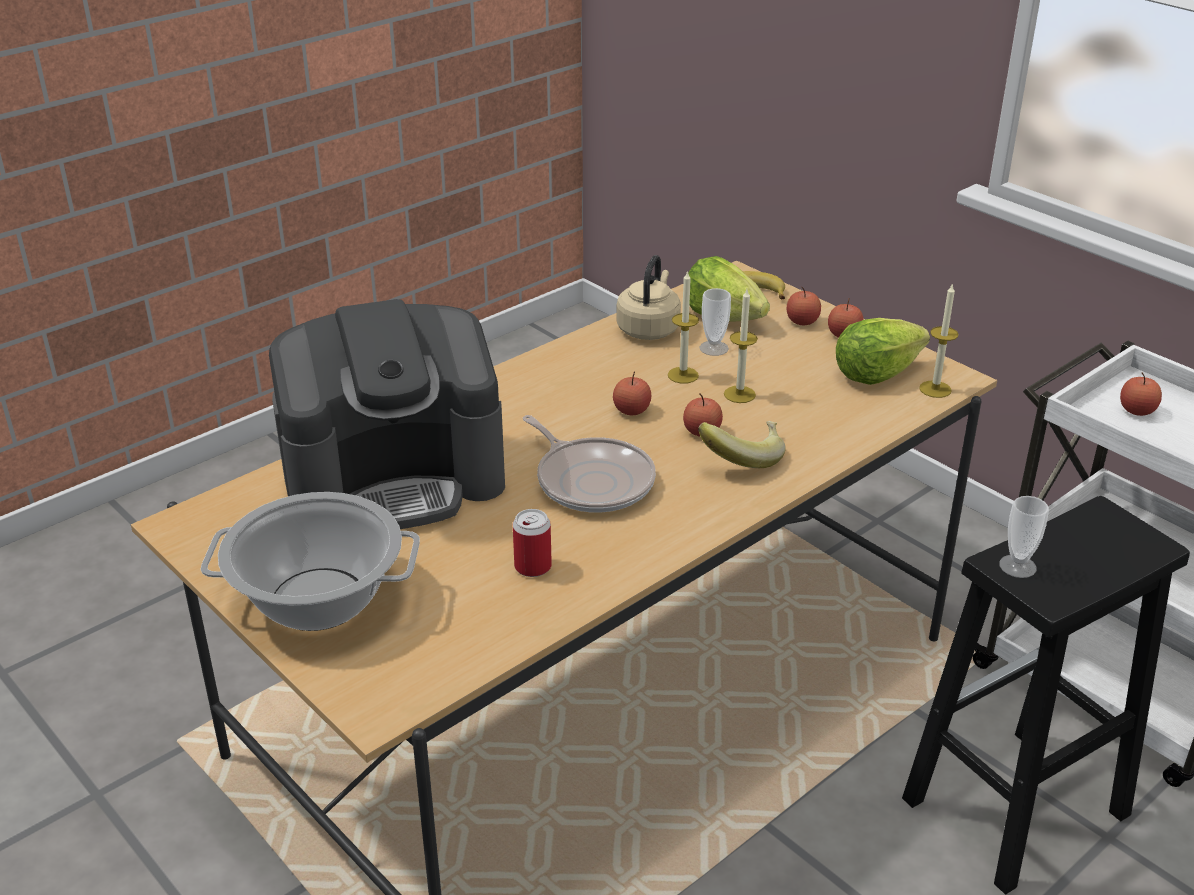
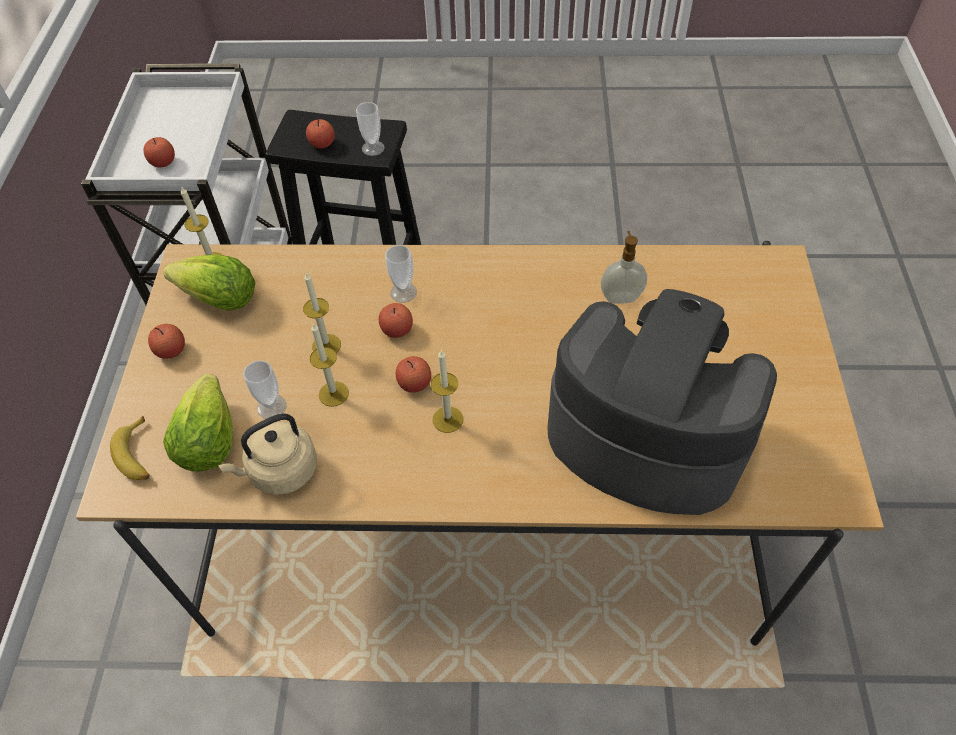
camera: 135 degrees left, 20 degrees up
cooking pot [201,492,420,631] -> none
can [513,509,552,577] -> soap dispenser [601,231,647,304]
frying pan [523,415,656,513] -> none
banana [698,421,786,468] -> cup [385,245,417,303]
apple [787,287,821,325] -> apple moved to [306,119,335,149]
none -> candle [431,350,463,433]

